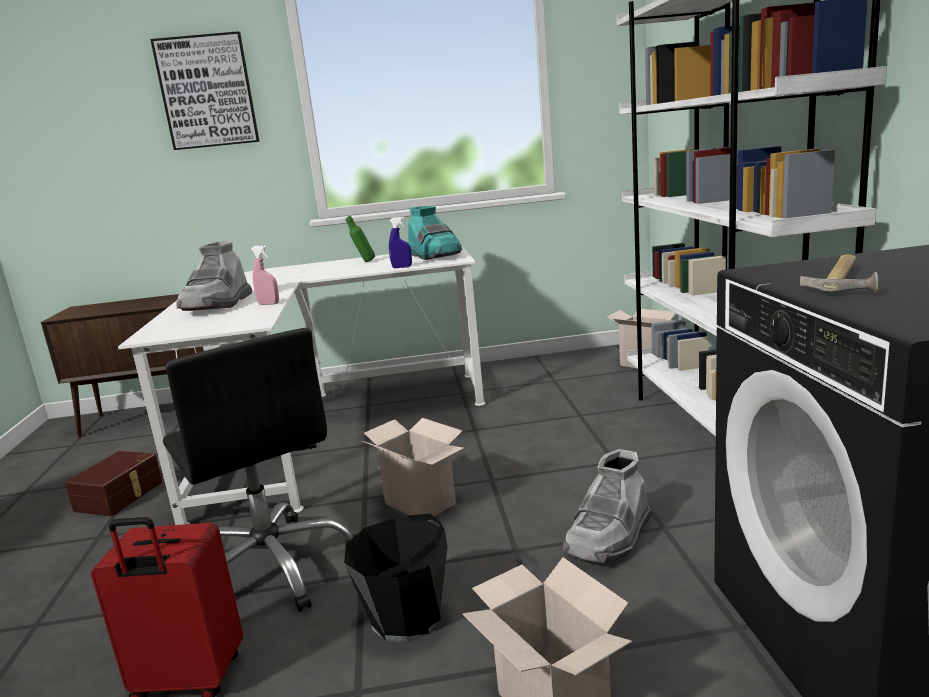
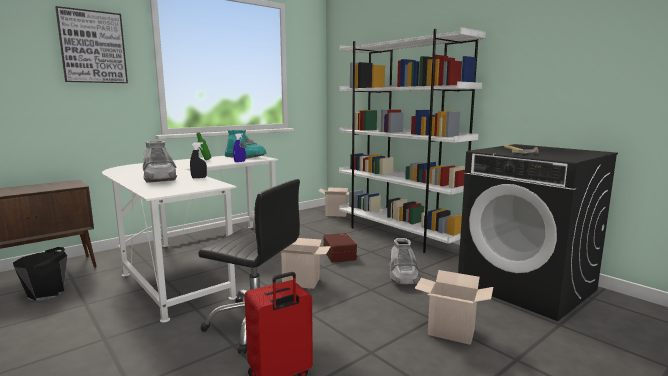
camera: 35 degrees left, 5 degrees down
brown storage box [65,451,163,516] -> brown storage box moved to [324,233,357,263]
pink spray bottle [251,245,279,305] -> black spray bottle [190,142,207,178]
black bucket [344,513,448,642] -> black bucket moved to [13,247,67,301]

